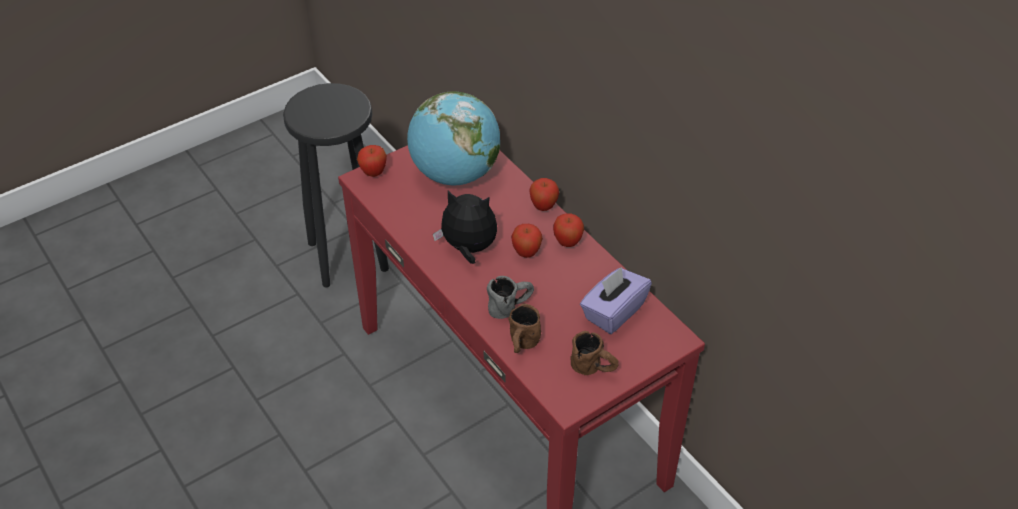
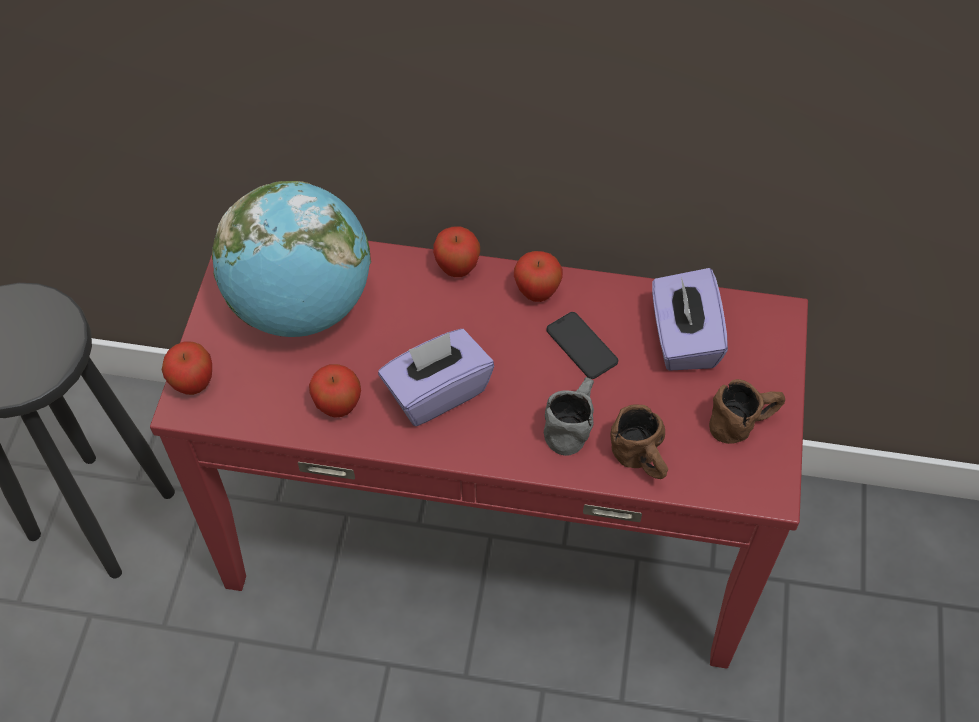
camera: 45 degrees left, 10 degrees up
plush toy [433,191,497,264] -> purple tissue box [378,329,494,426]
apple [511,224,543,258] -> apple moved to [309,364,361,418]
none -> phone [547,312,618,379]

